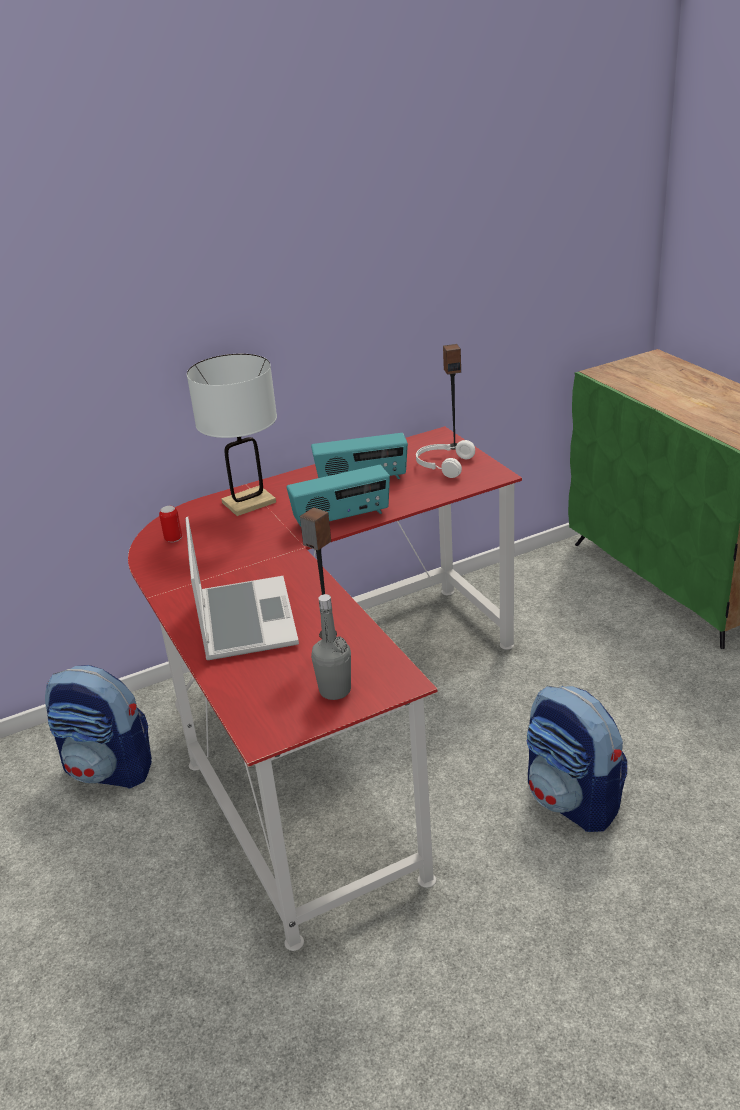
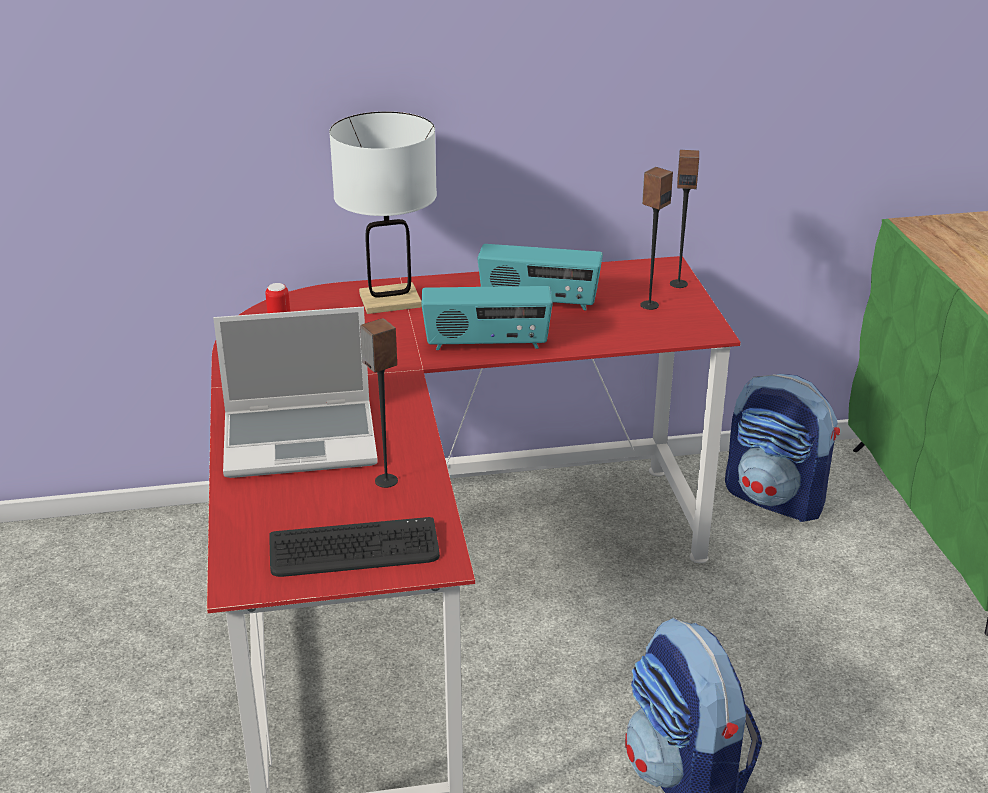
camera: 15 degrees right, 0 degrees up
backpack [45,665,152,789] -> backpack moved to [725,374,840,522]
laptop [185,517,299,660] -> laptop turned 75 degrees clockwise [213,307,378,478]
grey bottle [311,594,351,700] -> keyboard [269,517,440,577]
white headphones [416,440,475,478] -> speaker [640,167,673,310]

